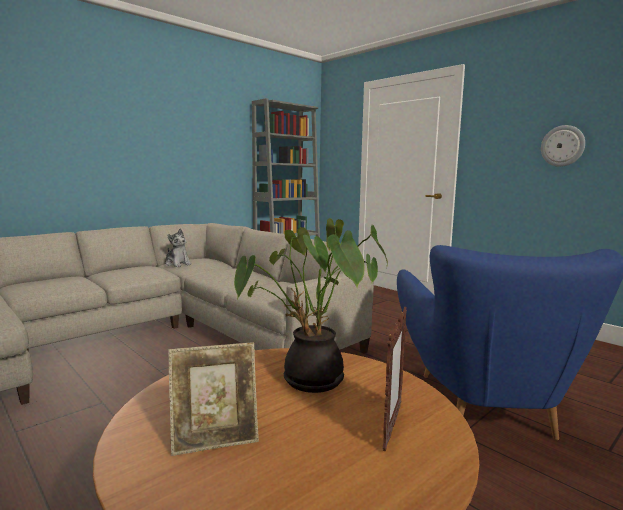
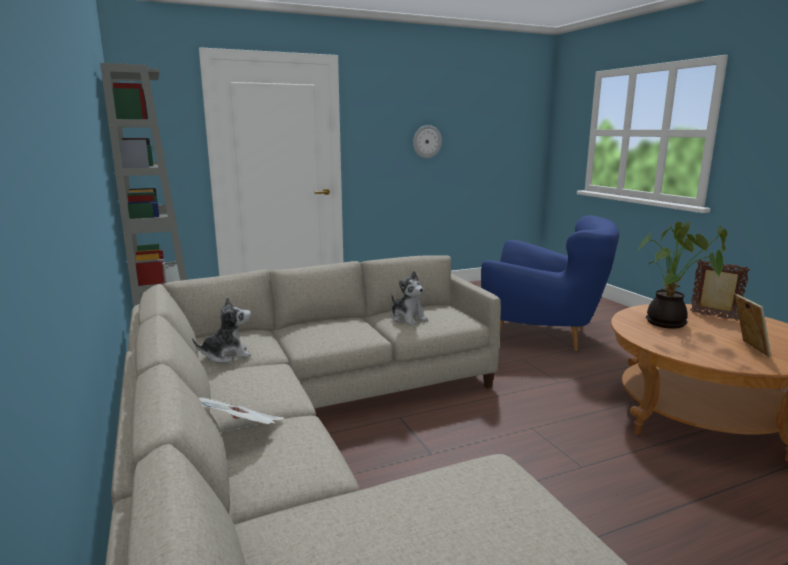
camera: 70 degrees left, 5 degrees up
none -> newspaper [199,397,284,424]
none -> plush toy [391,271,428,326]

